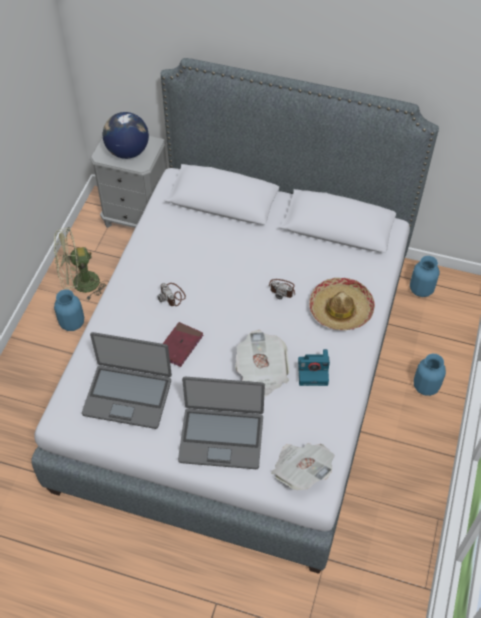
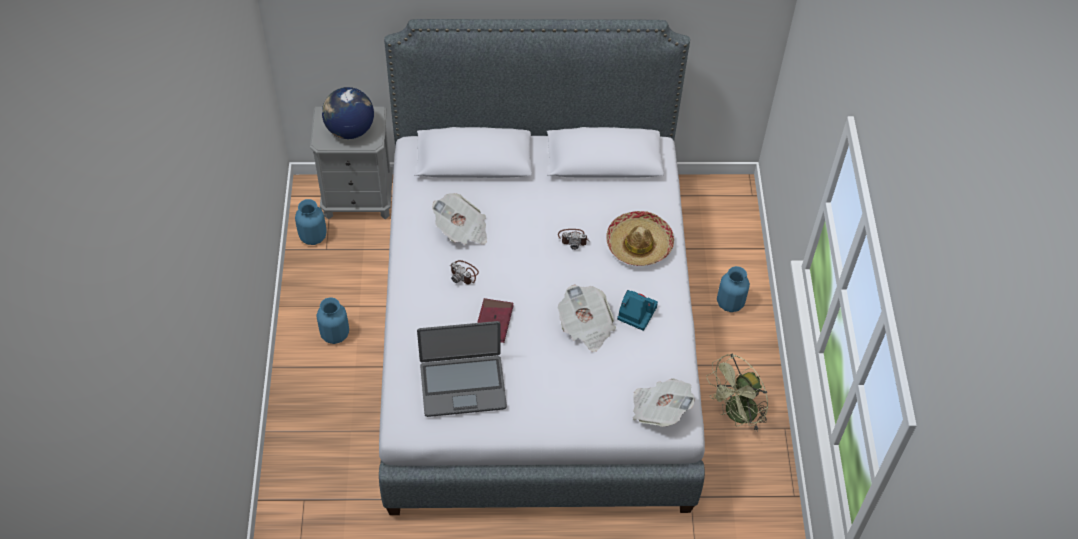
camera: 20 degrees left, 0 degrees up
green fan [54,227,109,300] -> green fan moved to [706,354,768,430]
laptop [178,377,265,469] -> none
camera [298,349,330,386] -> camera turned 135 degrees counterclockwise [617,290,658,331]
blue vase [410,256,440,297] -> blue vase moved to [295,199,327,245]
none -> newspaper [432,193,487,245]

